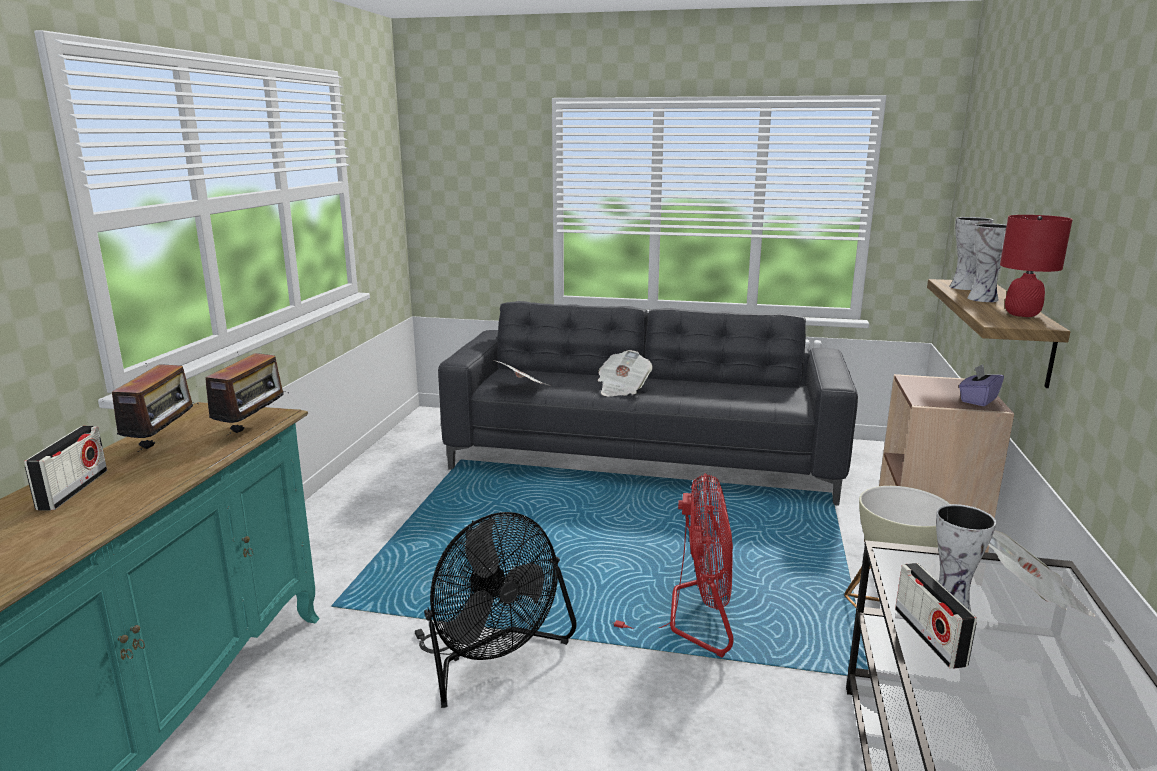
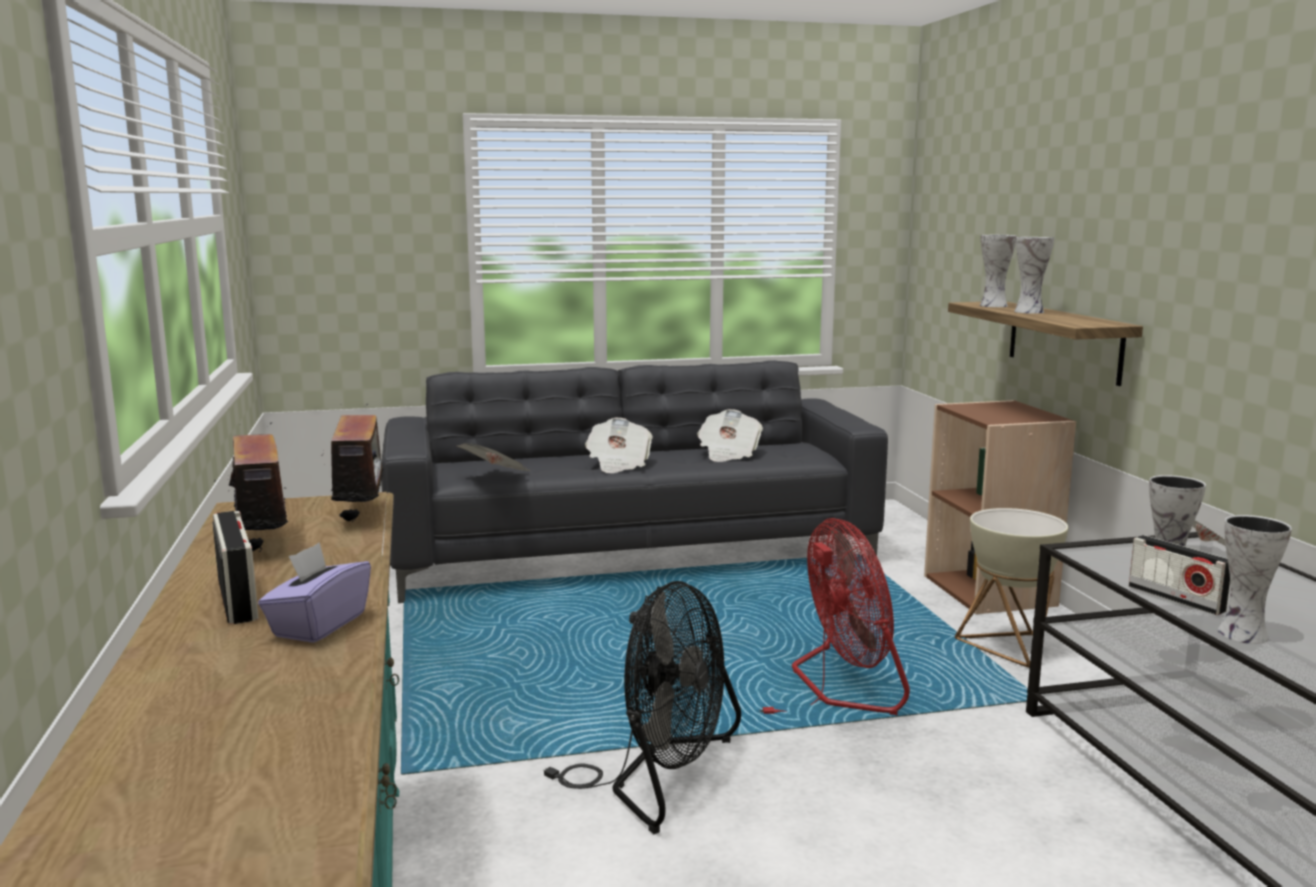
camera: 25 degrees left, 5 degrees down
purple tissue box [959,364,1004,406] -> purple tissue box moved to [258,542,371,643]
red table lamp [1000,215,1073,317] -> none
none -> newspaper [697,409,763,462]
none -> vase [1217,515,1292,644]

